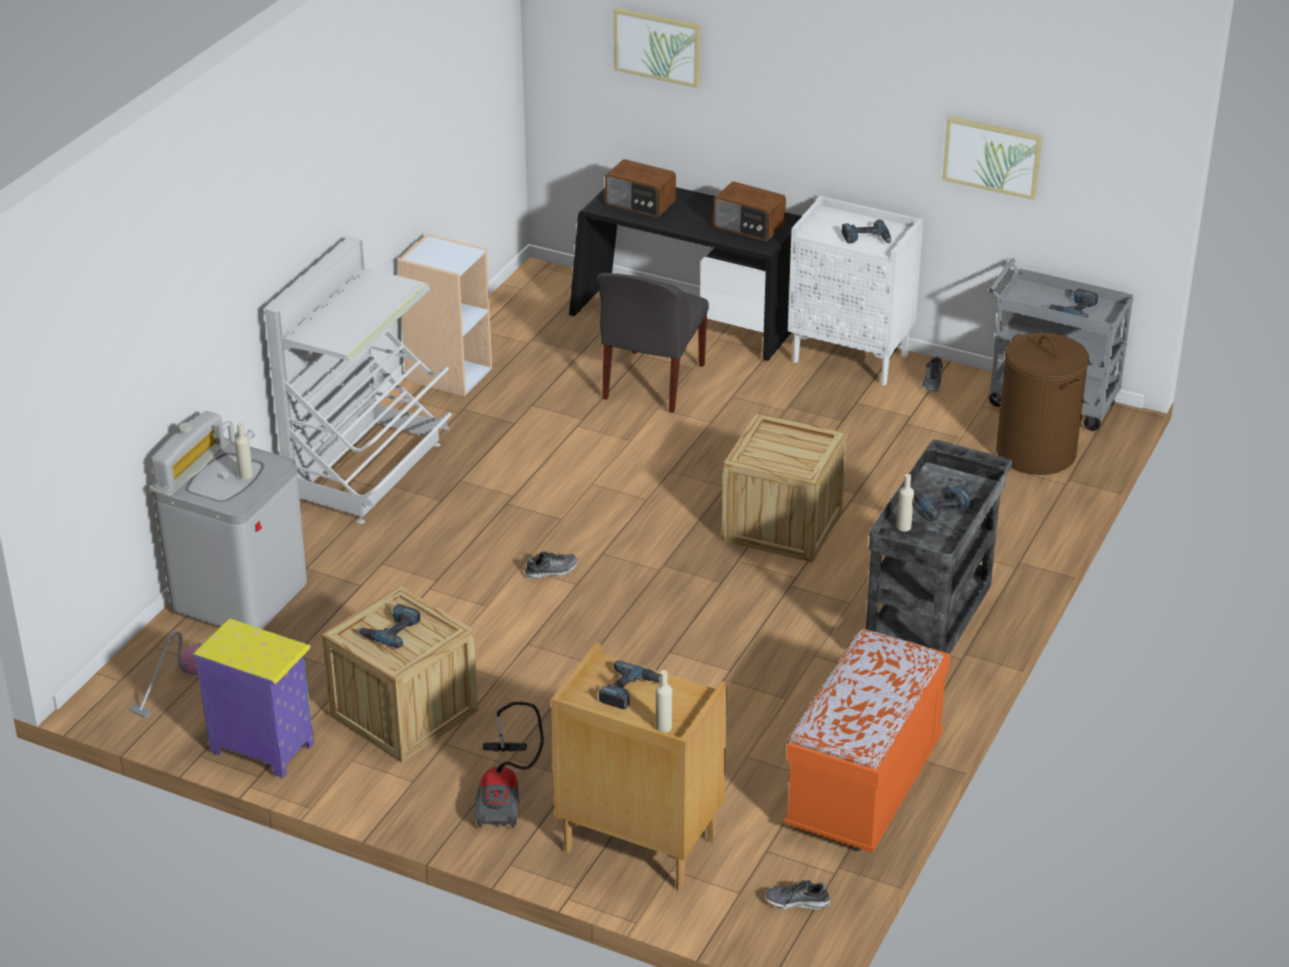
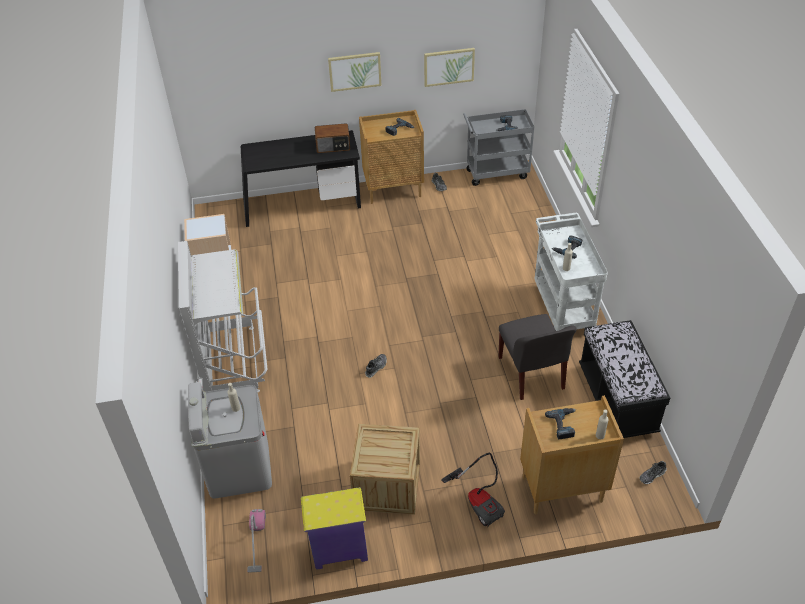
camera: 35 degrees left, 10 degrees up
power drill [357,604,420,648] -> none
grey chair [597,273,709,413] -> grey chair moved to [498,314,577,400]
radio [605,159,676,217] -> none
picture [614,8,700,88] -> picture moved to [328,52,382,92]
crate [722,413,847,563] -> none
orange bench [784,629,951,853] -> black bench [579,320,670,438]
white cabinet [788,196,923,385] -> brown cabinet [359,110,424,204]
black cart [866,440,1012,654] -> white cart [535,213,608,331]
brown laundry basket [996,333,1089,475] -> none

